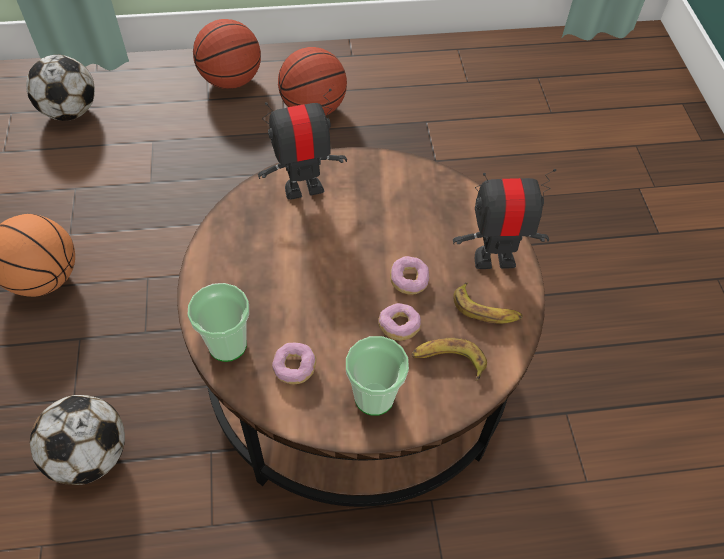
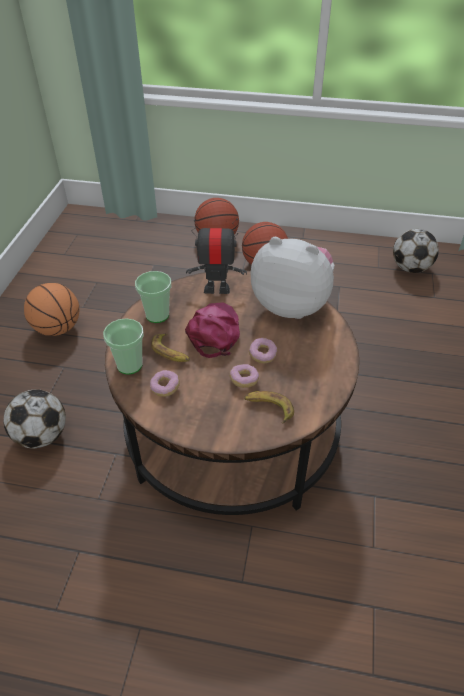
camera: 20 degrees right, 10 degrees down
football [26,55,95,121] -> football moved to [393,229,439,273]
cup [346,336,409,416] -> cup moved to [135,271,172,323]
toy robot [453,169,556,269] -> none
banana [453,282,523,324] -> banana moved to [151,333,190,362]
none -> pink cap [185,302,240,358]
none -> plush toy [251,237,335,319]

